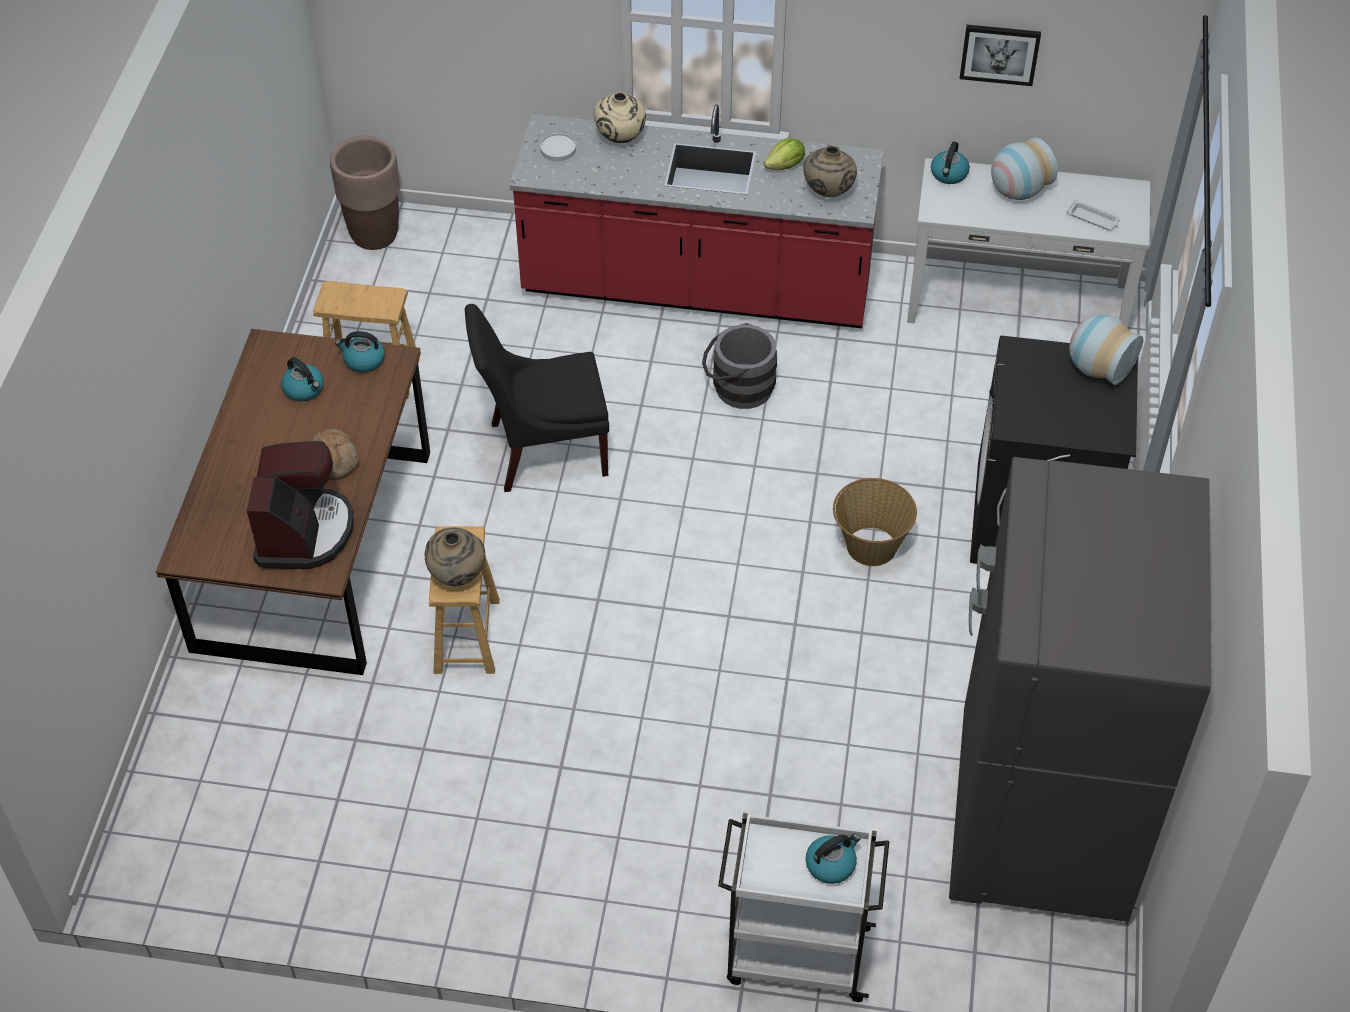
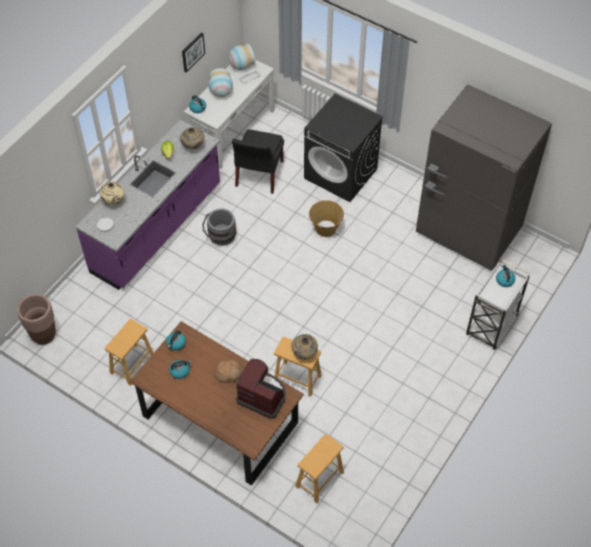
camera: 65 degrees left, 5 degrees up
black chair [465,304,609,492] -> black chair moved to [232,129,284,194]
red counter [510,104,884,328] -> purple counter [76,120,220,290]
vase [1069,315,1144,385] -> vase moved to [228,44,255,70]
none -> brown stool [295,434,344,503]

